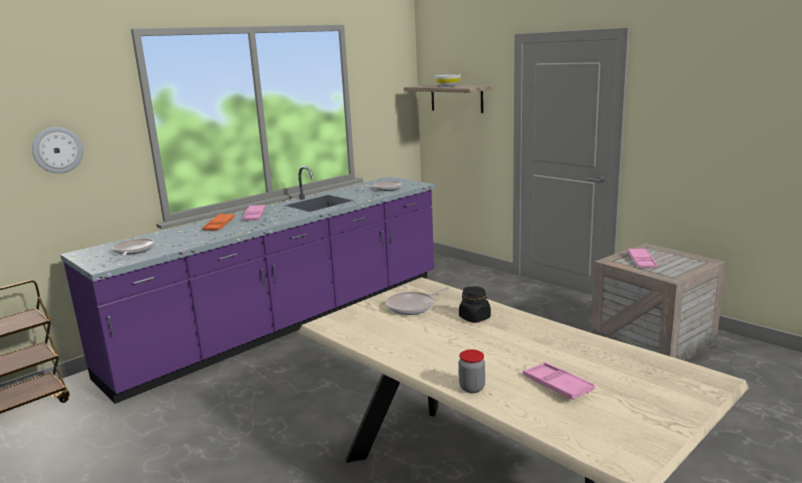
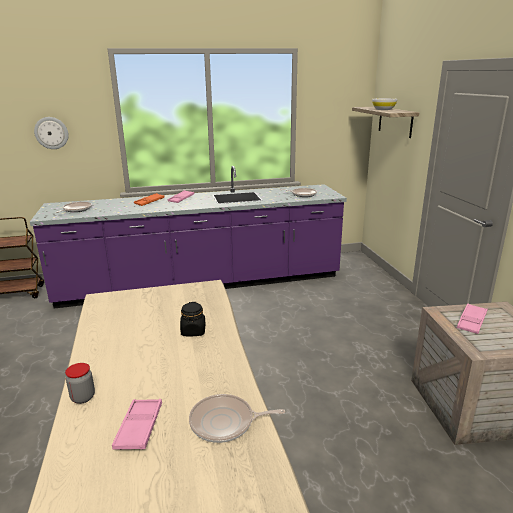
camera: 30 degrees right, 5 degrees up
frying pan [386,287,449,315] -> frying pan moved to [189,394,285,443]

